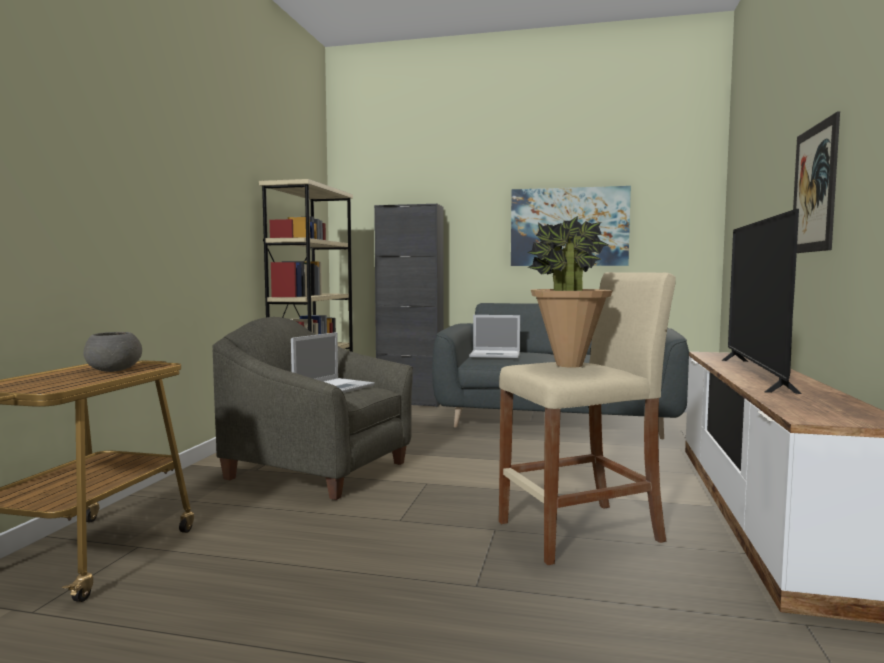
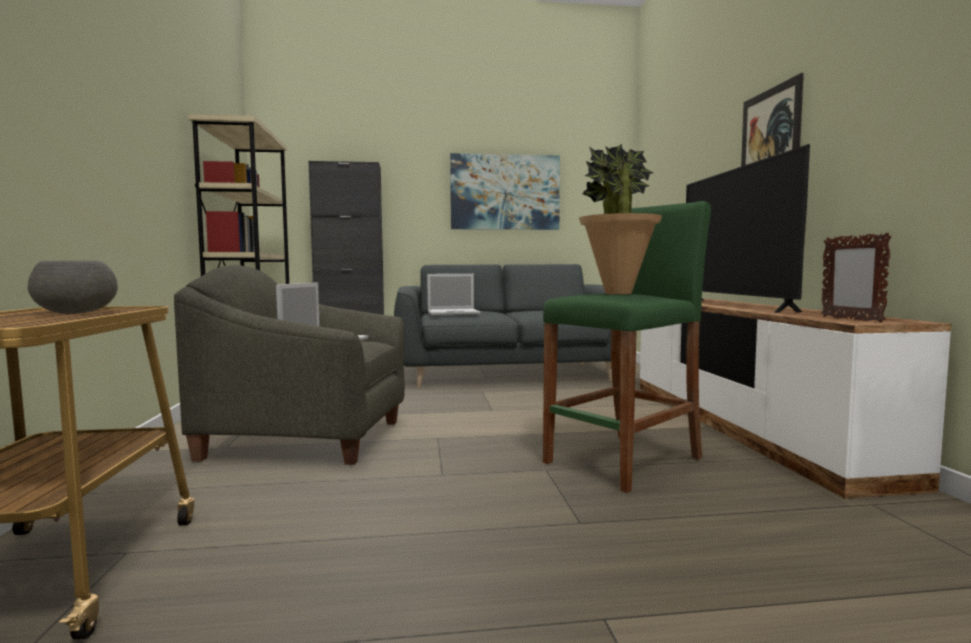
camera: 20 degrees left, 0 degrees up
beige stool [499,272,676,565] -> green stool [543,201,711,493]
none -> picture frame [821,233,892,323]

